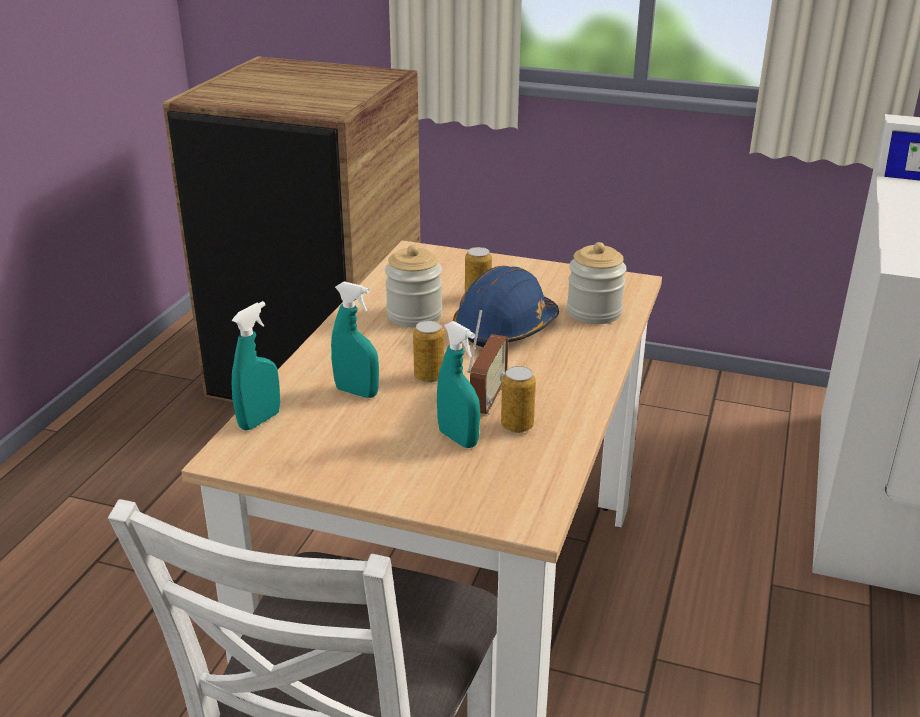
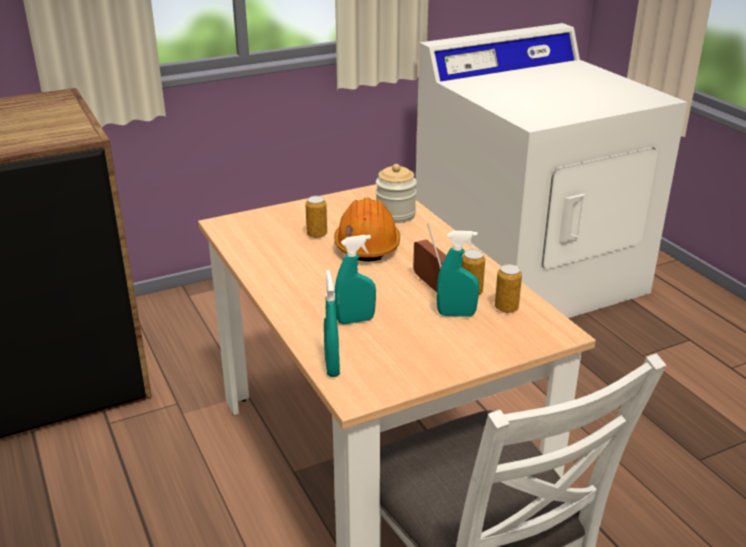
camera: 45 degrees left, 0 degrees up
jar [385,245,442,327] -> none
can [413,320,444,383] -> can moved to [495,264,522,313]
blue hard hat [453,266,559,347] -> orange hard hat [334,198,400,262]

